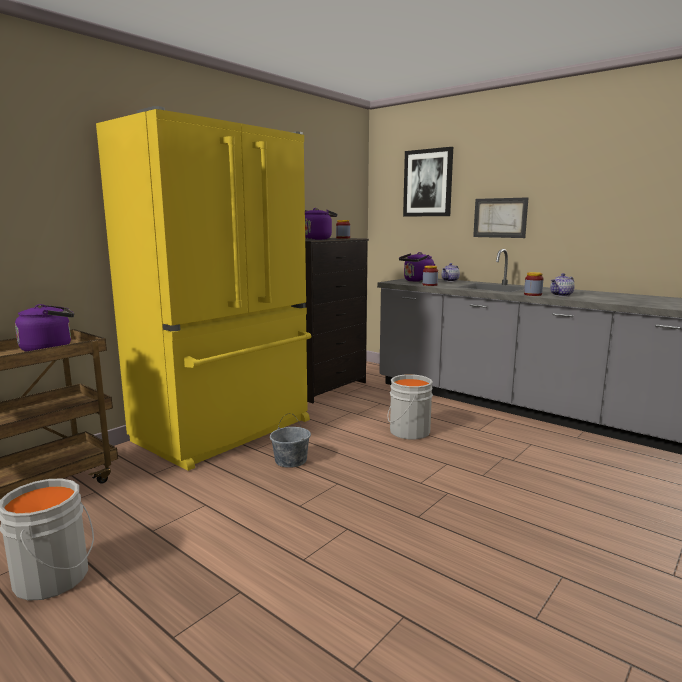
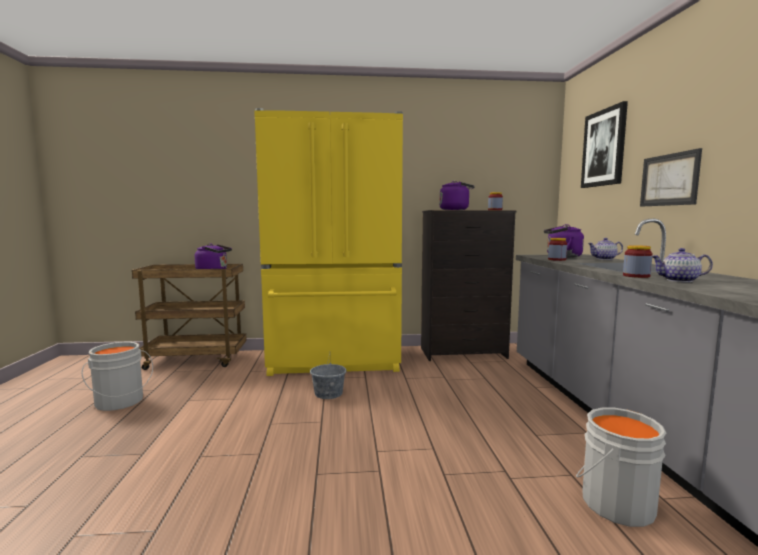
camera: 45 degrees right, 5 degrees down
grey bucket [388,374,433,439] -> grey bucket moved to [576,407,666,527]

